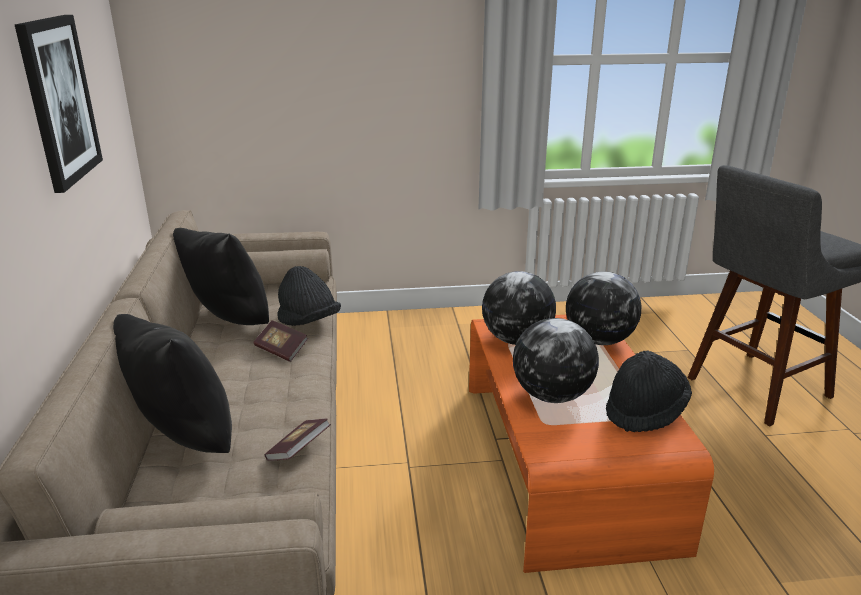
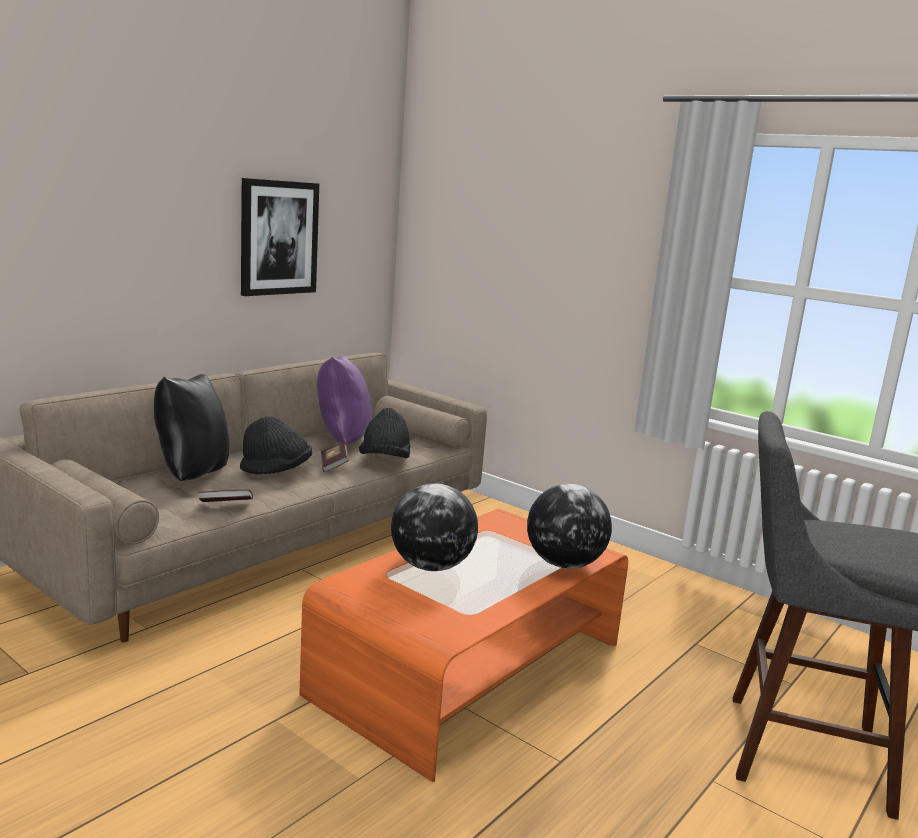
camera: 45 degrees right, 10 degrees down
black pillow [173,228,269,325] -> purple pillow [317,356,372,445]
globe [482,271,556,345] -> none
black hat [606,350,692,432] -> black hat moved to [240,416,312,474]

